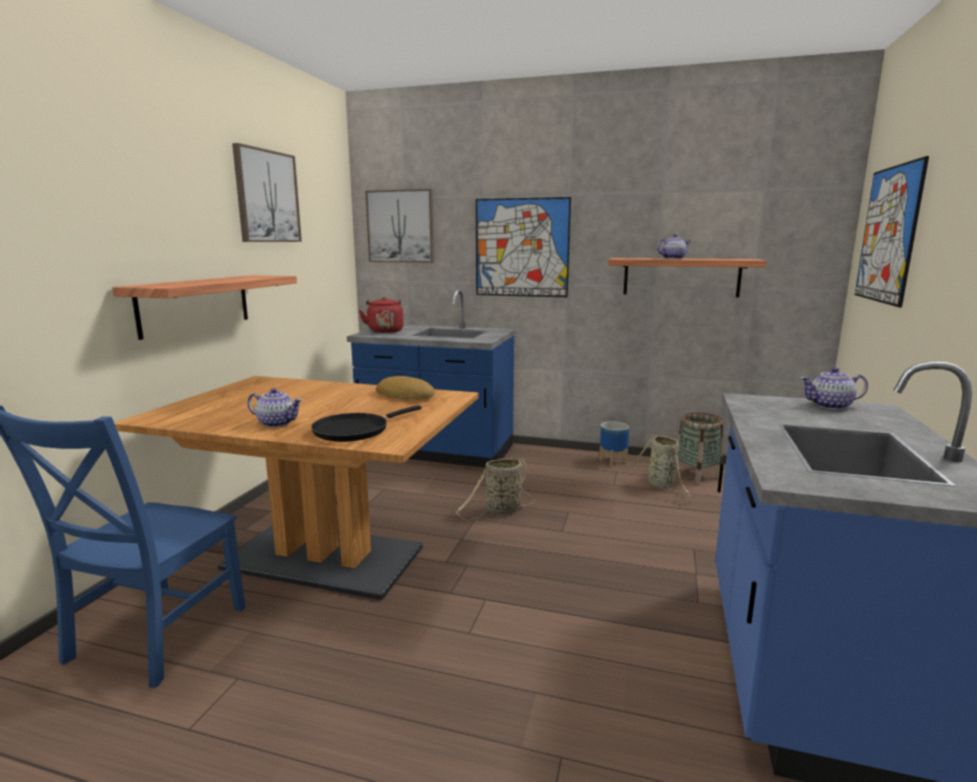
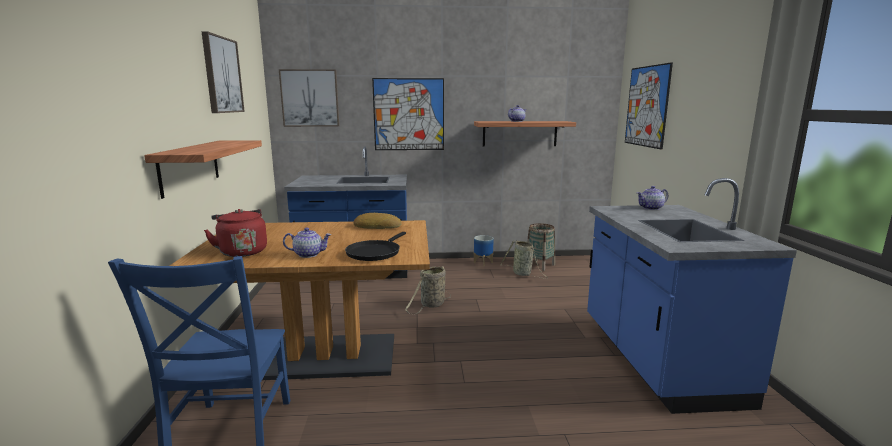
camera: 20 degrees left, 0 degrees up
red kettle [359,297,403,333] -> red kettle moved to [204,209,267,257]

